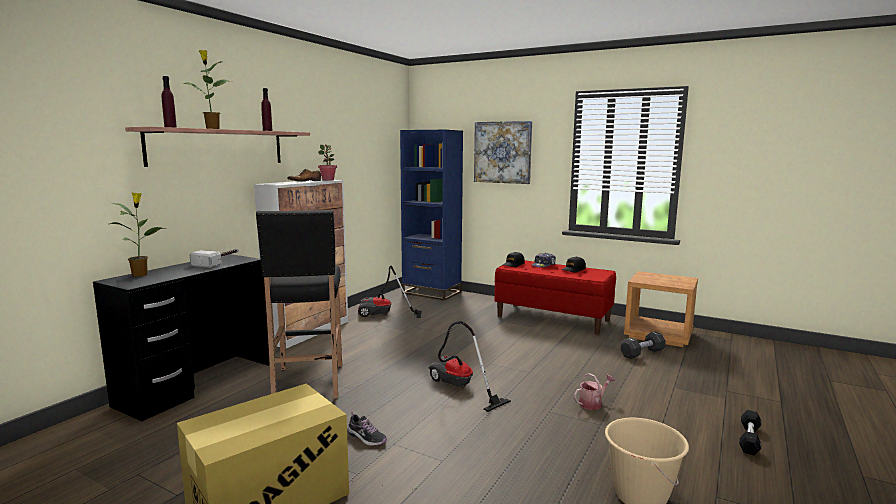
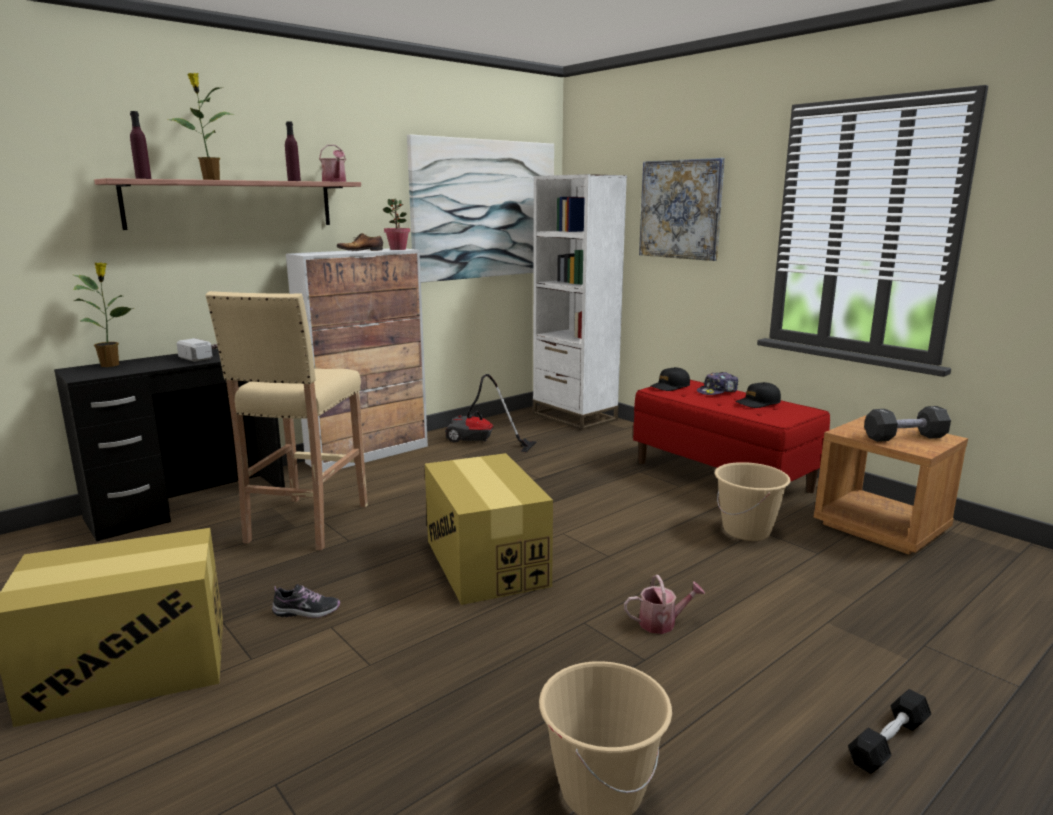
camera: 20 degrees right, 5 degrees up
black stool [256,210,342,399] -> beige stool [205,291,368,550]
shoe [348,412,387,446] -> shoe turned 60 degrees counterclockwise [272,584,340,618]
blue bookcase [400,130,463,301] -> white bookcase [533,174,627,430]
vacuum cleaner [429,321,511,412] -> cardboard box [425,453,553,605]
black dumbbell [620,332,666,359] -> black dumbbell moved to [864,406,951,442]
none -> watering can [319,145,346,182]
none -> picture [407,134,554,283]
none -> beige bucket [714,462,791,541]

